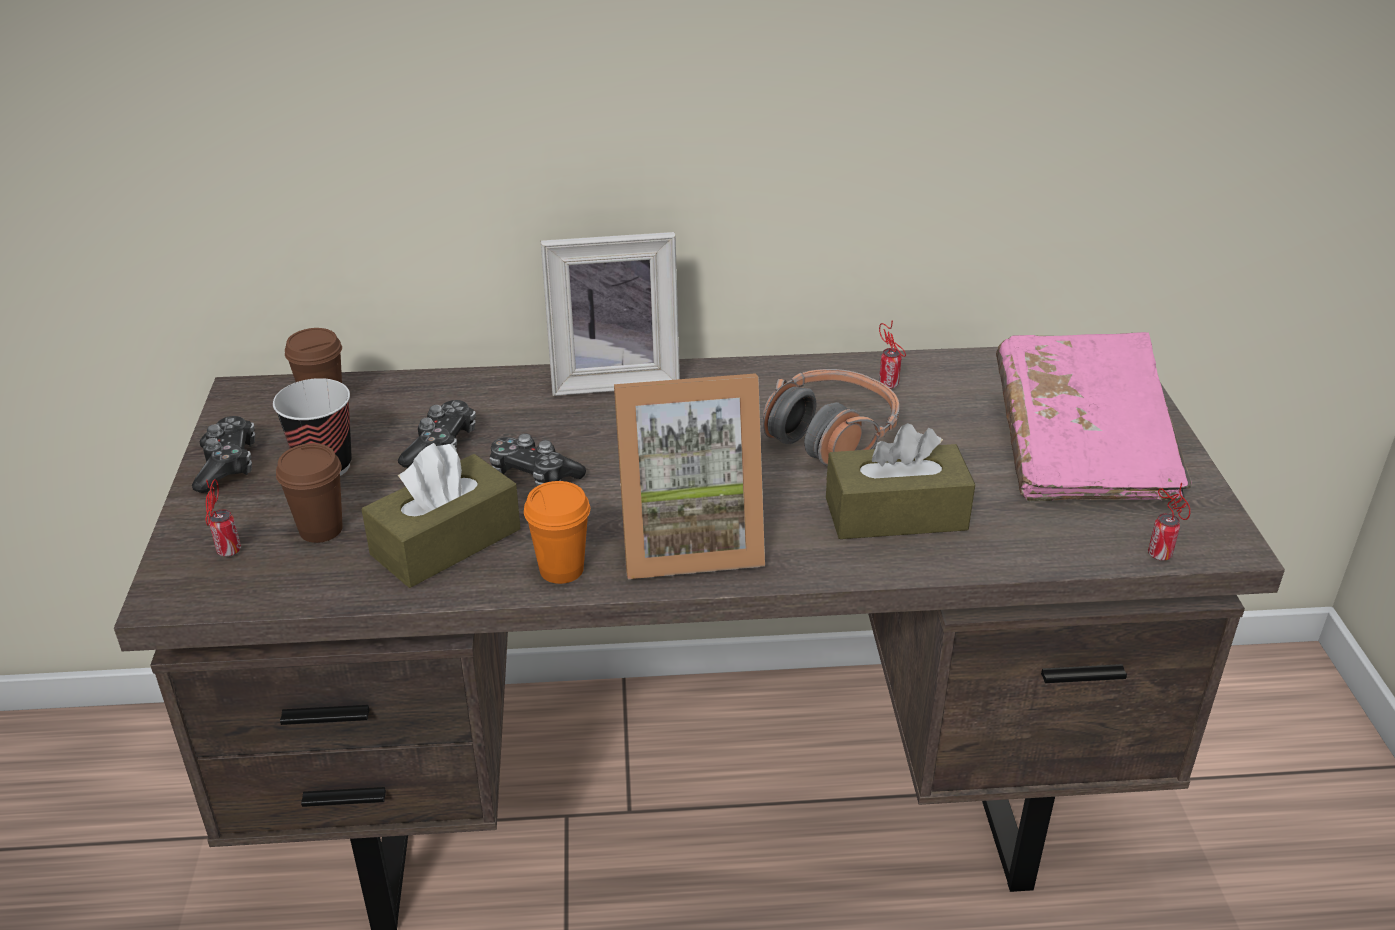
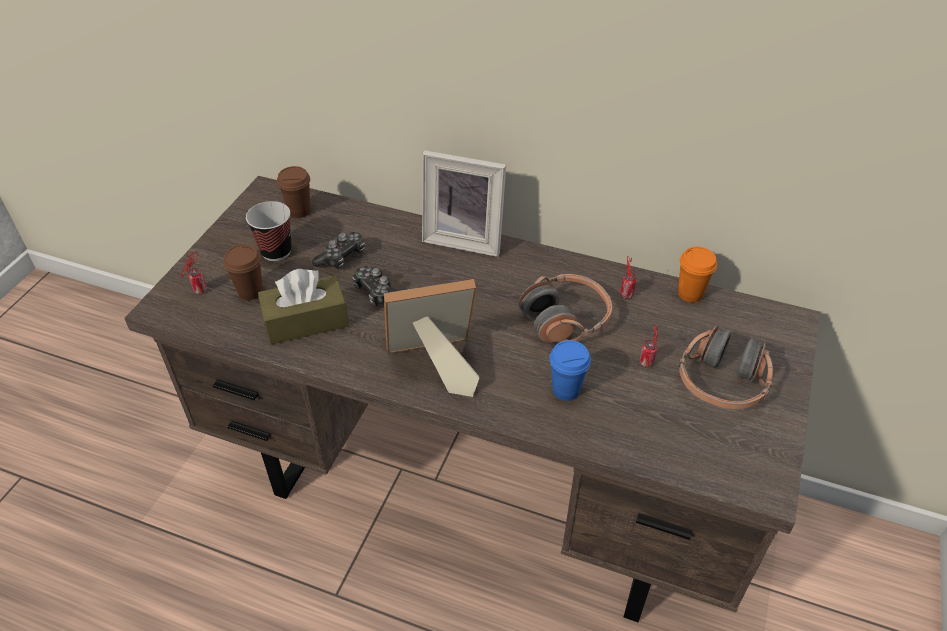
camera: 25 degrees right, 10 degrees up
game controller [192,416,255,493] -> none
orange cup [524,481,590,584] -> orange cup moved to [678,246,717,302]
picture frame [614,373,765,579] -> picture frame turned 150 degrees clockwise [384,279,479,397]
brown tissue box [826,423,975,539] -> blue cup [549,340,591,401]
pink book [996,332,1192,501] -> headphones [678,325,773,409]
can [1148,483,1191,561] -> can moved to [640,325,658,367]

